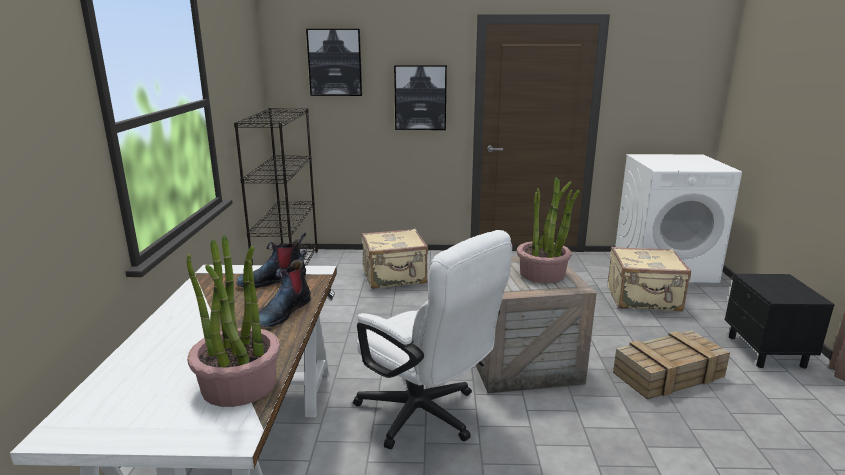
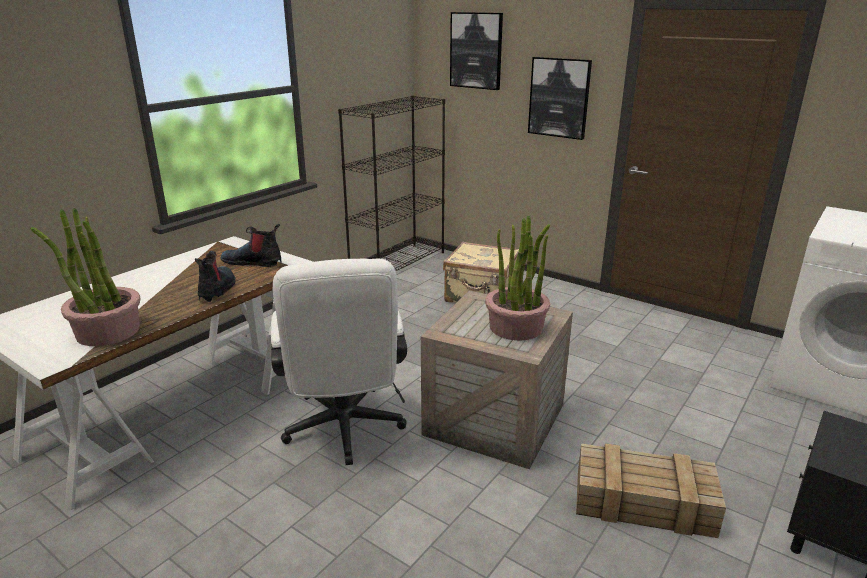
camera: 35 degrees right, 5 degrees up
boot [259,250,311,327] -> boot turned 120 degrees clockwise [195,251,236,302]
beige suitcase [607,247,691,311] -> none

